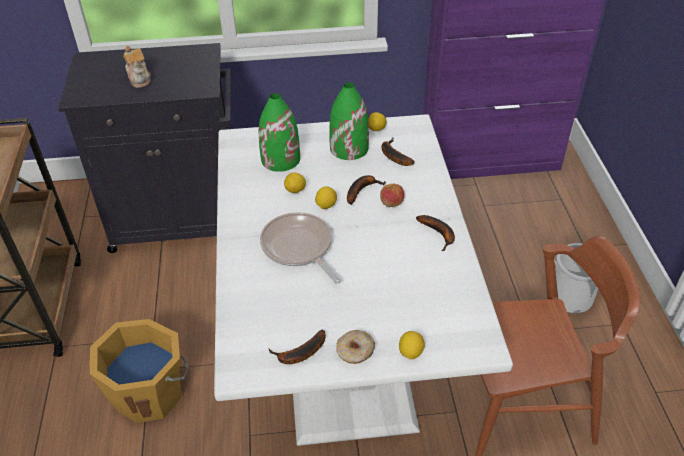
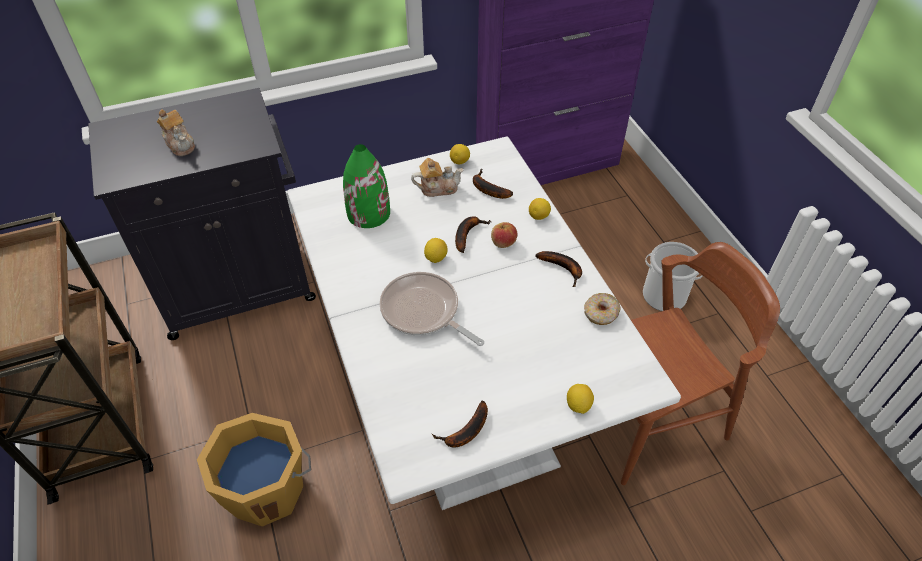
camera: 15 degrees left, 5 degrees up
lemon [284,173,306,193] -> lemon moved to [529,198,551,220]
green vase [329,83,369,160] -> teapot [411,158,464,197]
donut [336,330,375,364] -> donut moved to [584,293,621,325]

